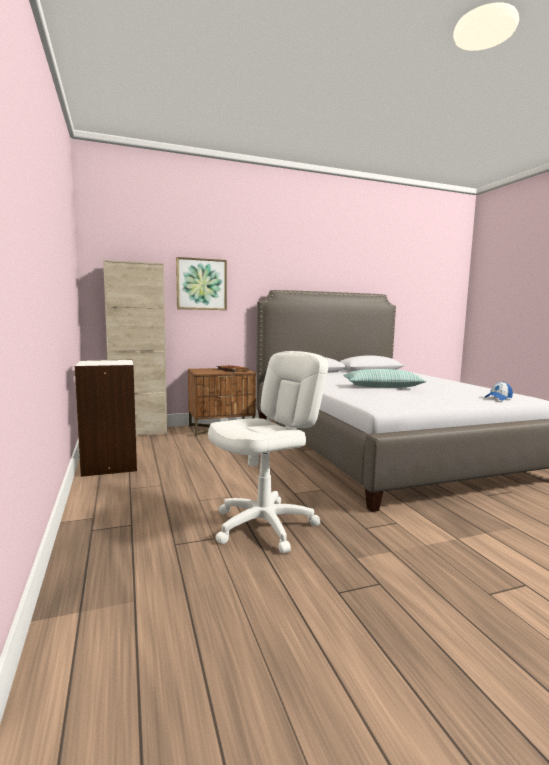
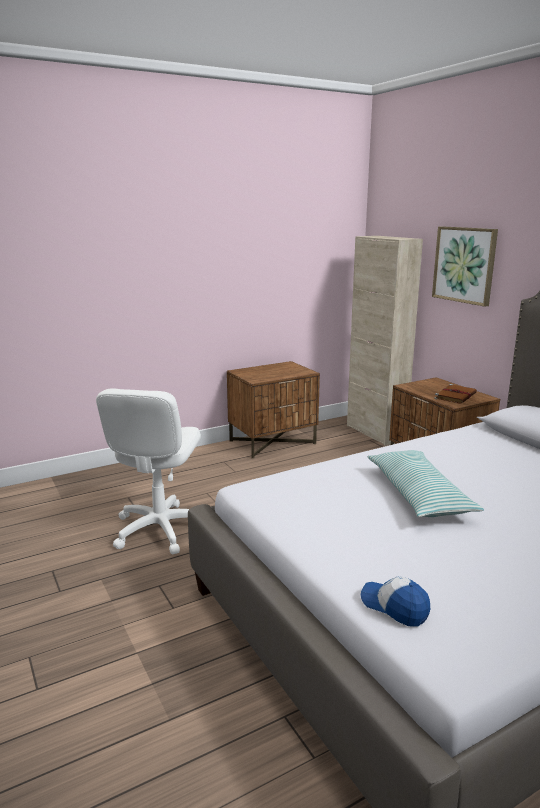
camera: 80 degrees right, 10 degrees up
white bookcase [75,360,137,477] -> brown nightstand [227,361,320,459]
white office chair [208,351,329,553] -> white office chair turned 60 degrees clockwise [96,388,201,554]

